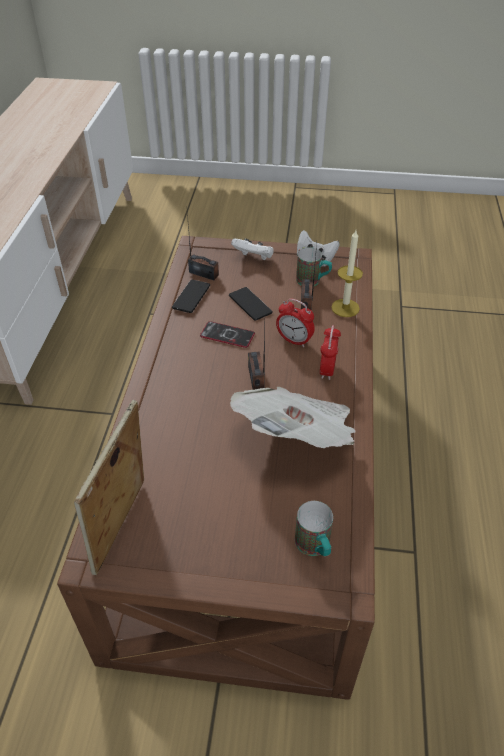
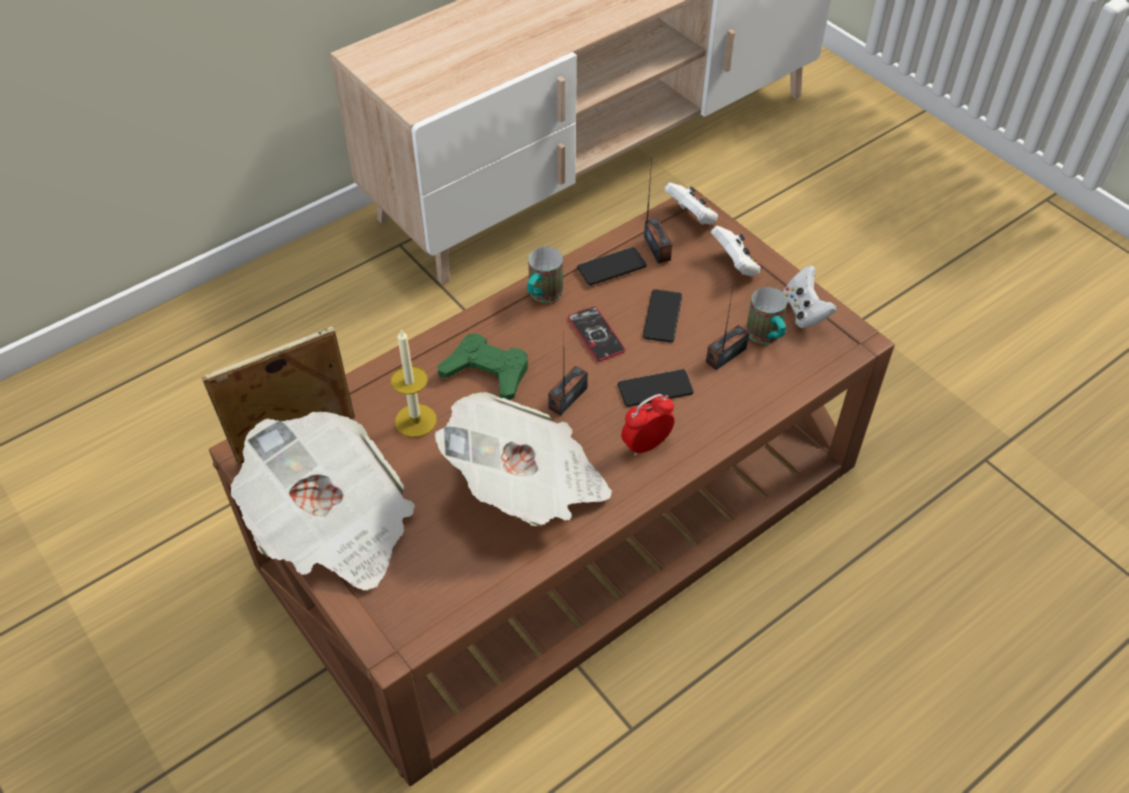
camera: 45 degrees right, 5 degrees up
alarm clock [276,299,315,347] -> phone [618,369,694,407]
mug [295,501,333,556] -> mug moved to [527,247,563,303]
candle [331,230,363,317] -> candle moved to [391,330,437,438]
none -> newspaper [230,412,415,590]
none -> green game controller [438,334,528,400]
none -> white game controller [664,182,718,225]

